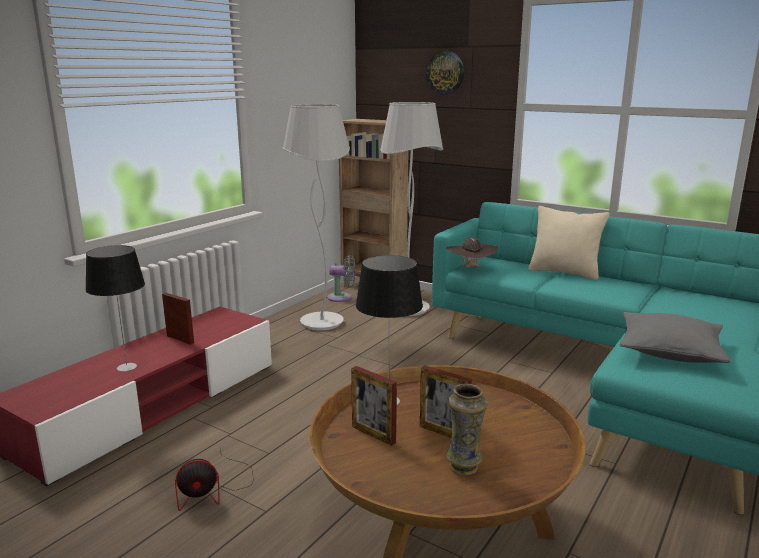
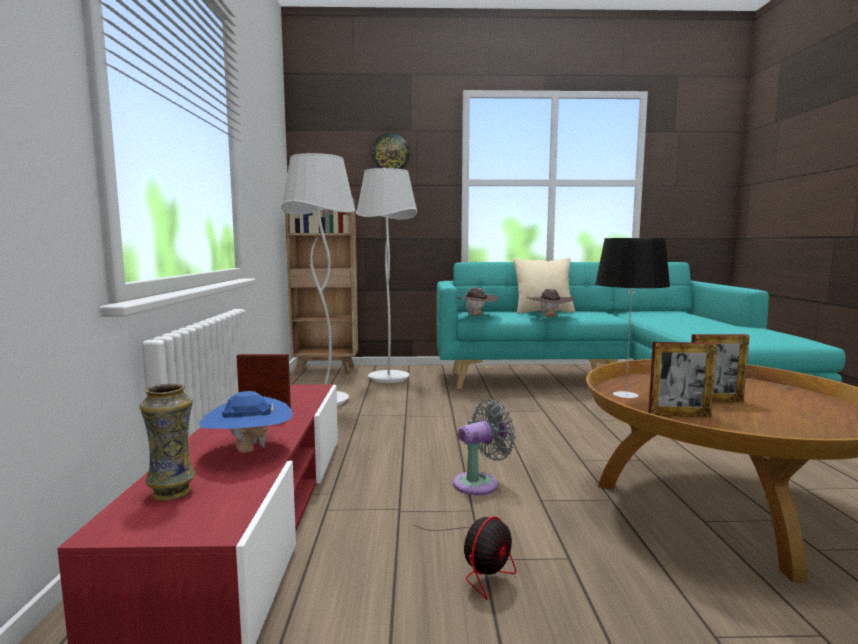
camera: 35 degrees left, 10 degrees down
table lamp [85,245,145,371] -> blue hat [199,391,293,453]
grey fan [327,255,355,302] -> grey fan moved to [453,399,516,495]
vase [446,384,488,476] -> vase moved to [139,383,195,501]
grey pillow [619,312,730,363] -> none
none -> brown hat [526,289,575,317]

